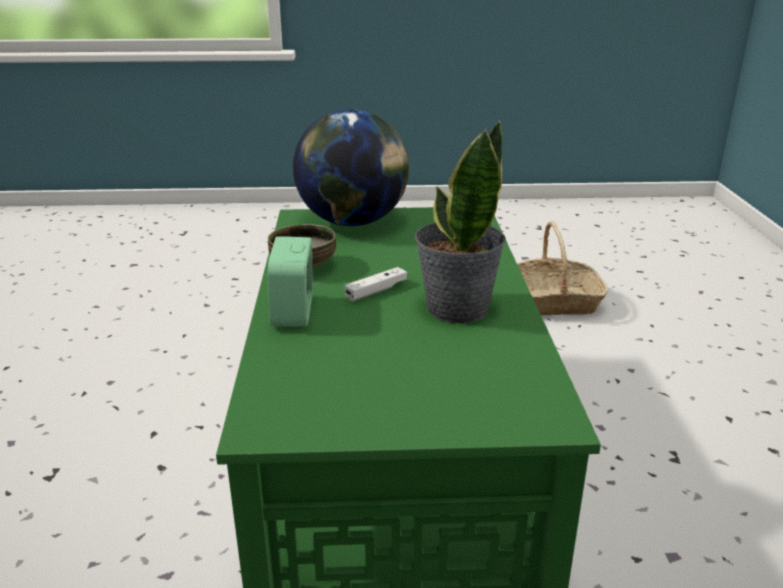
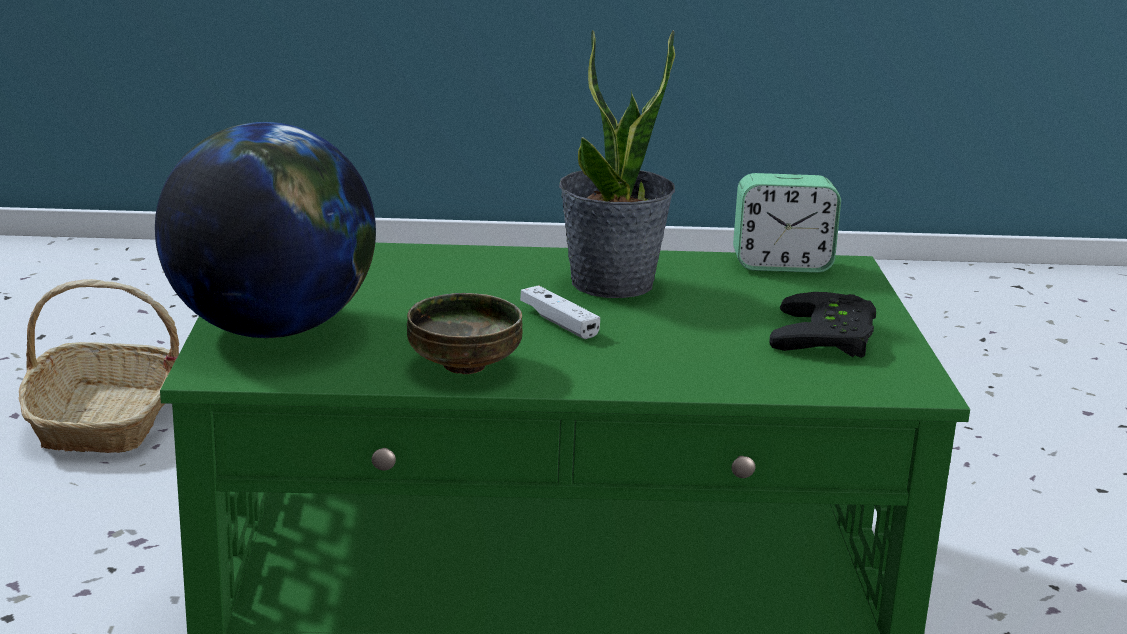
camera: 90 degrees left, 5 degrees down
alarm clock [268,237,313,327] -> alarm clock moved to [733,173,841,273]
none -> black game controller [769,292,876,358]

